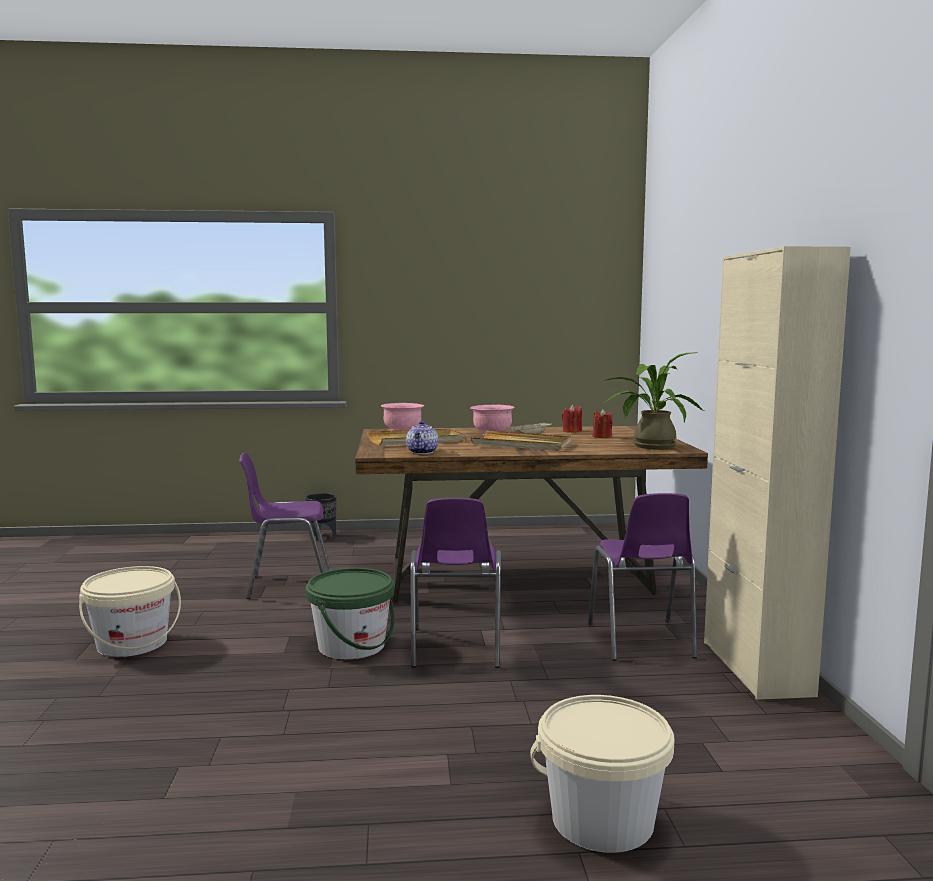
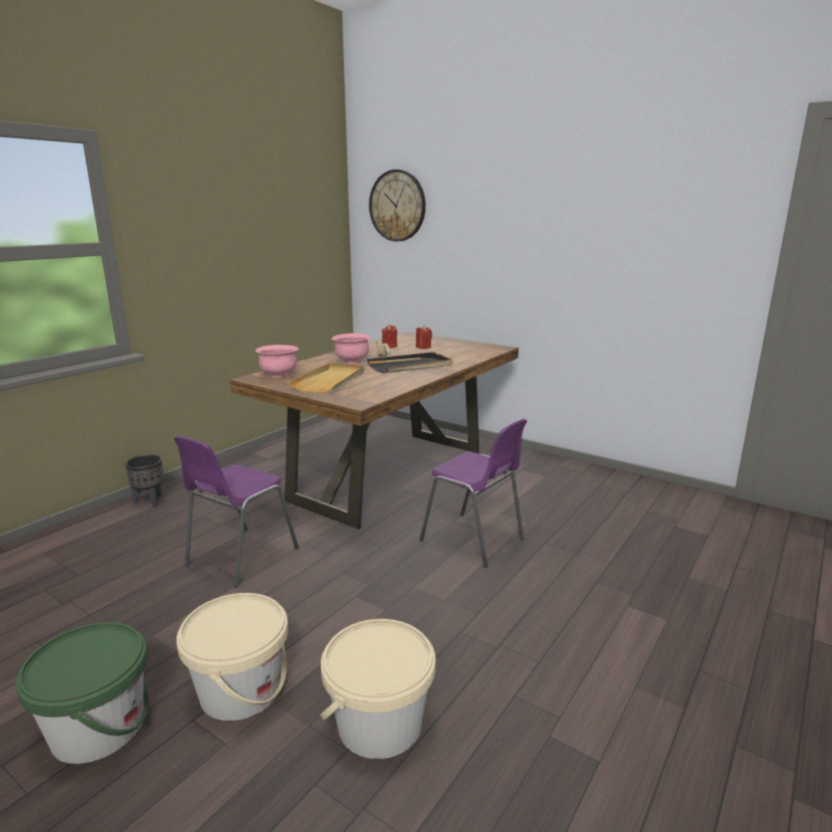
camera: 50 degrees left, 10 degrees up
green bucket [306,568,395,659] -> green bucket moved to [15,622,149,764]
teapot [406,421,438,454] -> none
beige tray [470,430,571,451] -> black tray [367,352,453,373]
beige bucket [530,695,675,853] -> beige bucket moved to [320,619,436,759]
purple chair [588,493,697,661] -> none
potted plant [602,352,704,450] -> none
beige cabinet [704,246,851,700] -> none
none -> wall clock [369,169,426,241]

